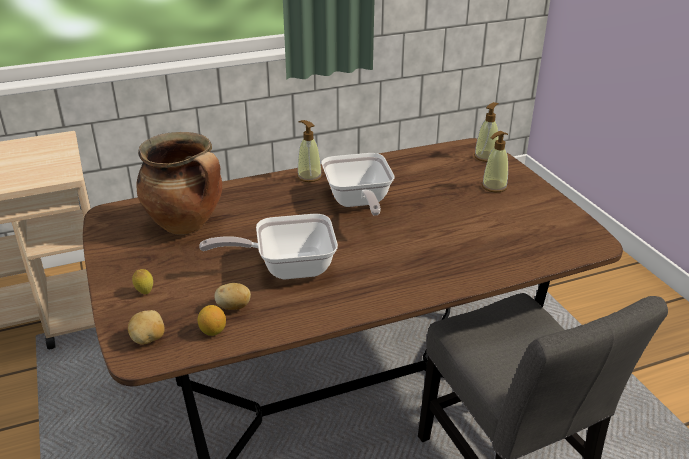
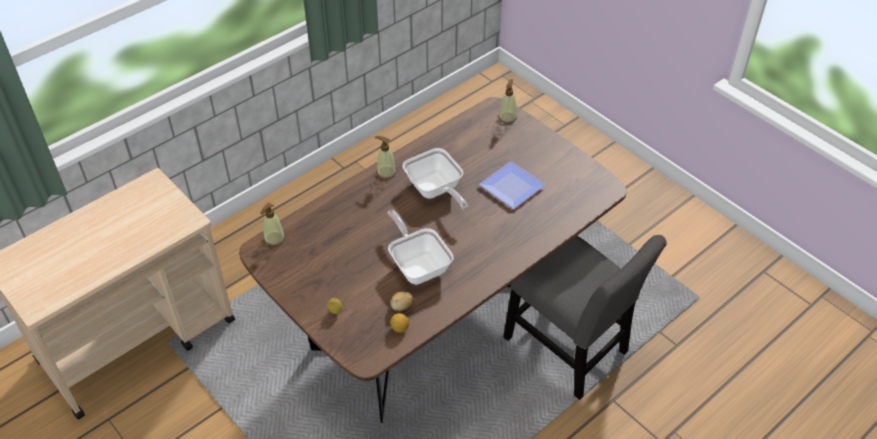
camera: 20 degrees left, 15 degrees up
potato [128,310,165,344] -> none
cooking pot [137,132,222,234] -> none
frying pan [199,214,338,279] -> frying pan turned 90 degrees clockwise [387,210,454,285]
soap dispenser [482,131,508,192] -> soap dispenser moved to [260,203,285,247]
none -> plate [479,161,546,209]

